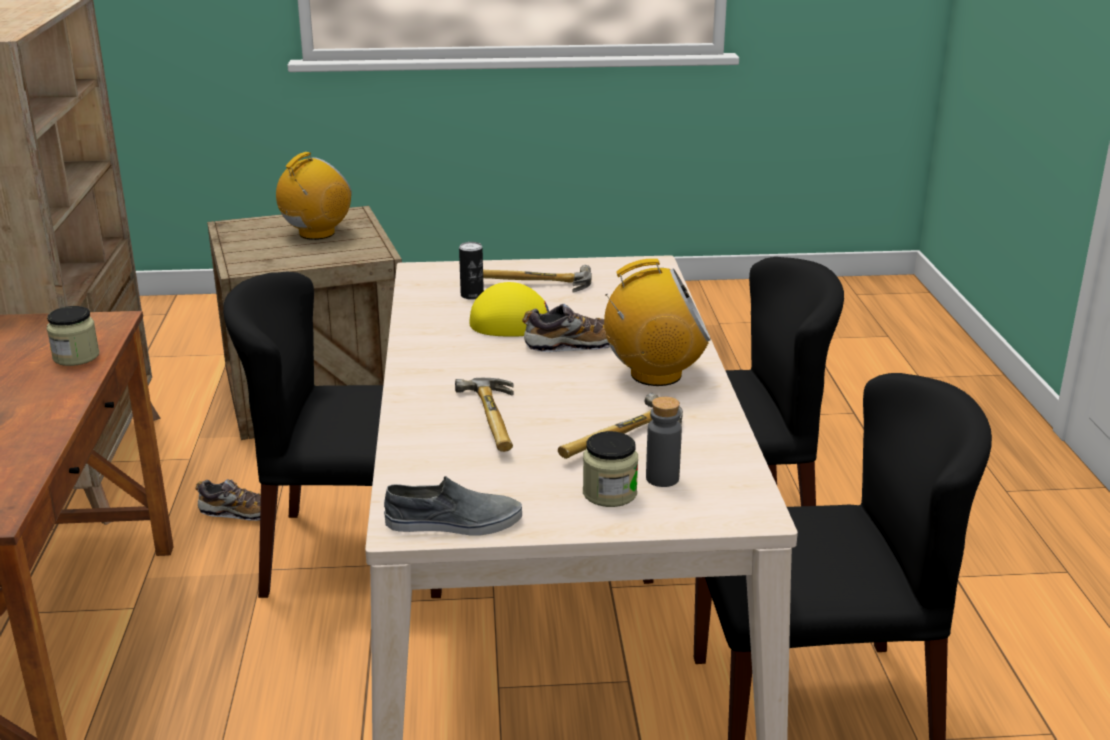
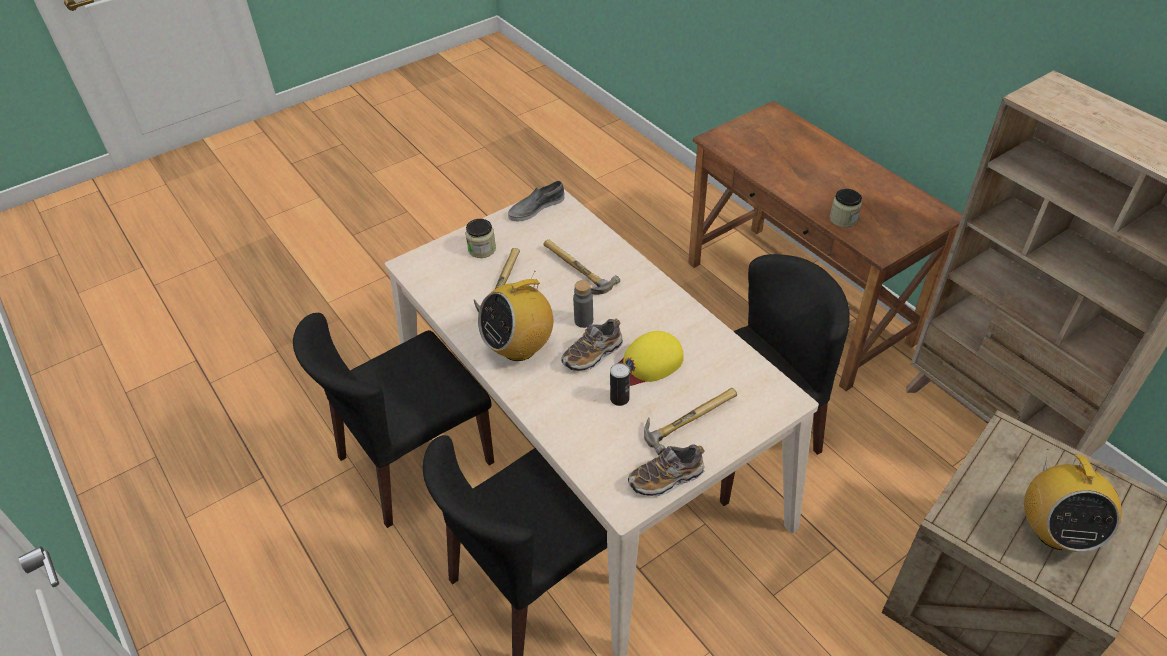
camera: 150 degrees right, 20 degrees up
shoe [195,479,261,521] -> shoe moved to [628,444,705,496]
can [459,242,484,300] -> can moved to [610,363,630,406]
grey bottle [646,396,682,487] -> grey bottle moved to [573,280,593,328]

